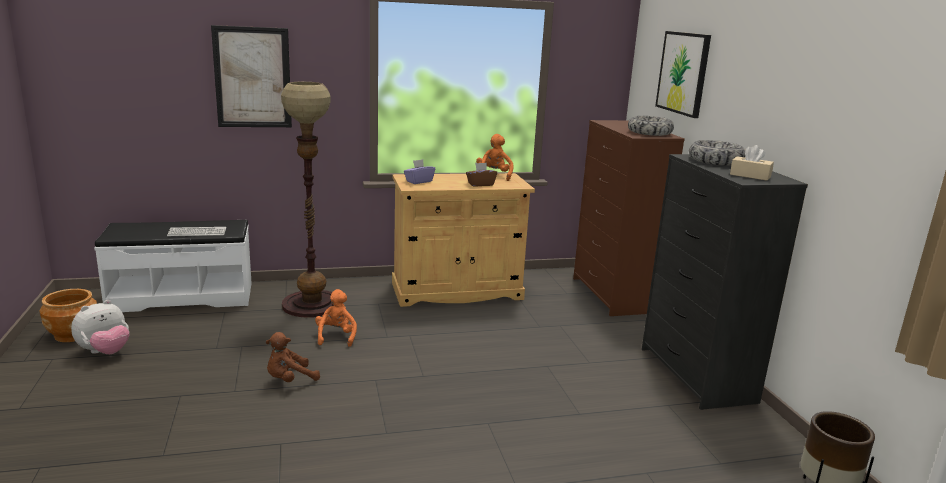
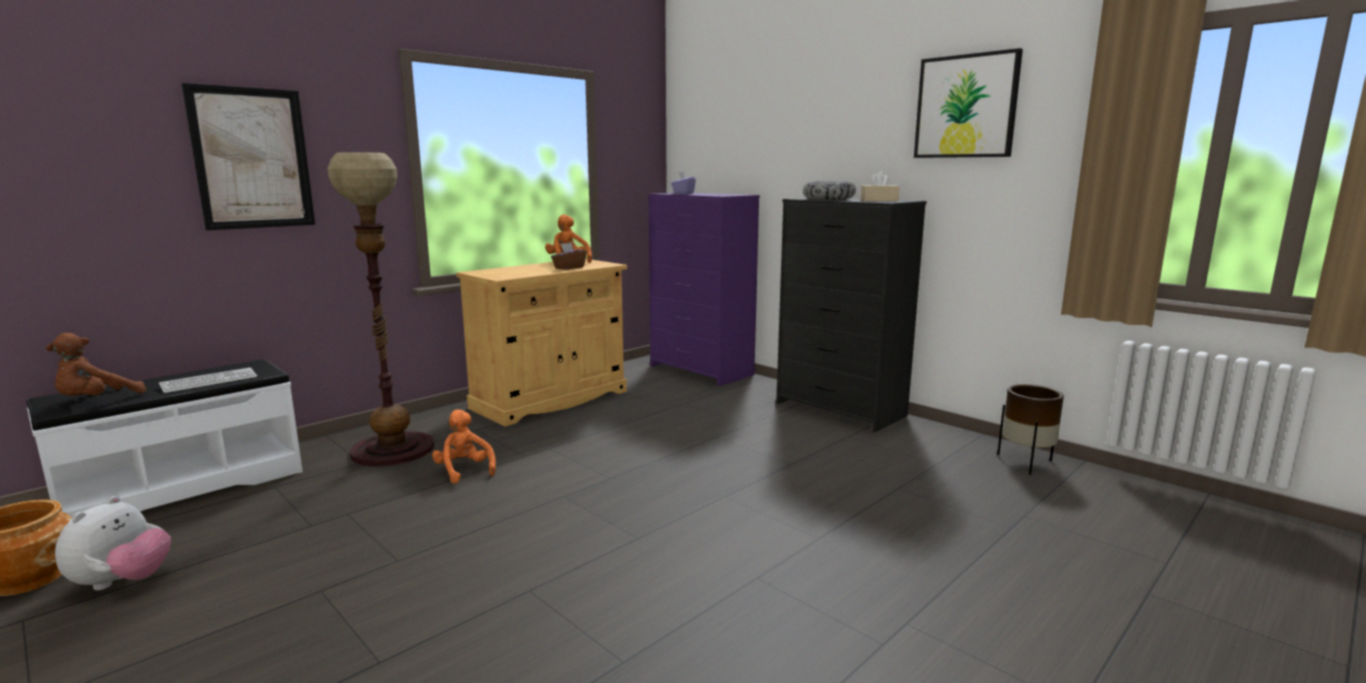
camera: 30 degrees left, 5 degrees down
brown plush toy [266,332,320,382] -> brown plush toy moved to [46,333,146,396]
purple tissue box [404,159,435,184] -> purple tissue box moved to [671,172,696,194]
brown dresser [573,120,685,316] -> purple dresser [648,193,760,386]
bowl [628,116,674,136] -> none
picture [655,31,711,118] -> picture moved to [914,48,1023,158]

